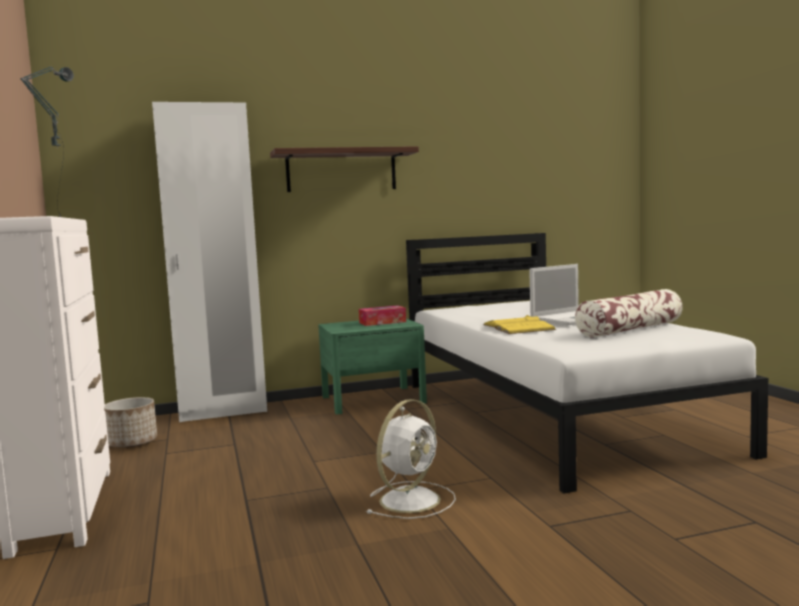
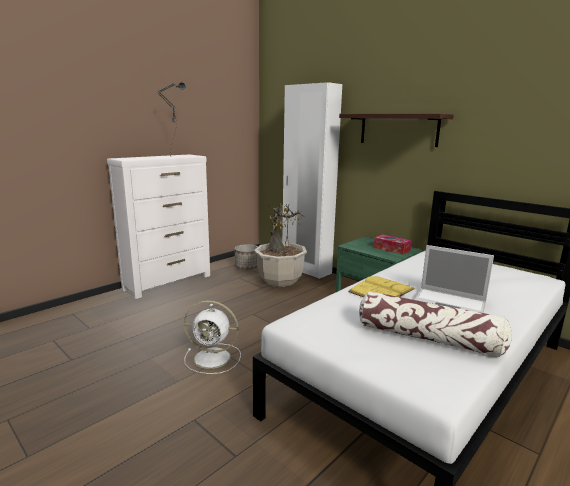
camera: 60 degrees right, 10 degrees up
none -> potted plant [254,203,307,287]

